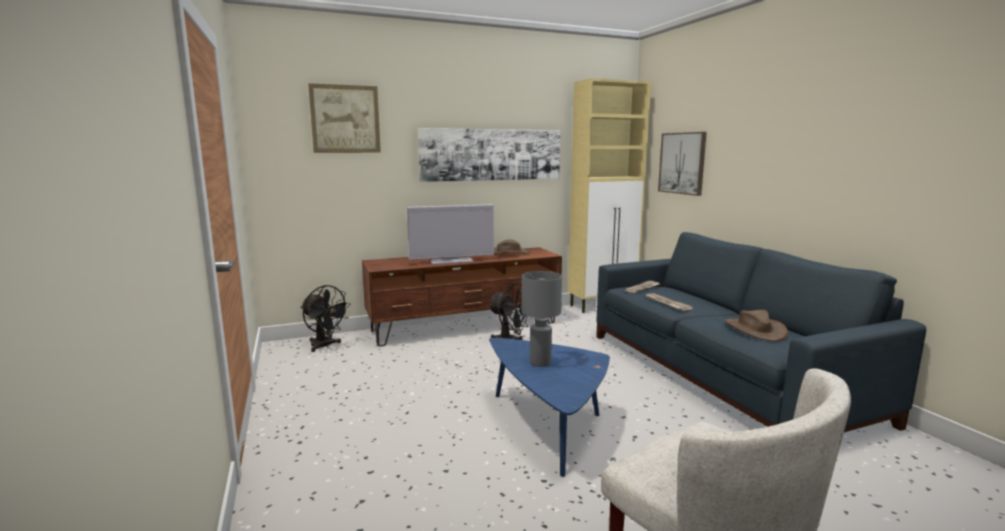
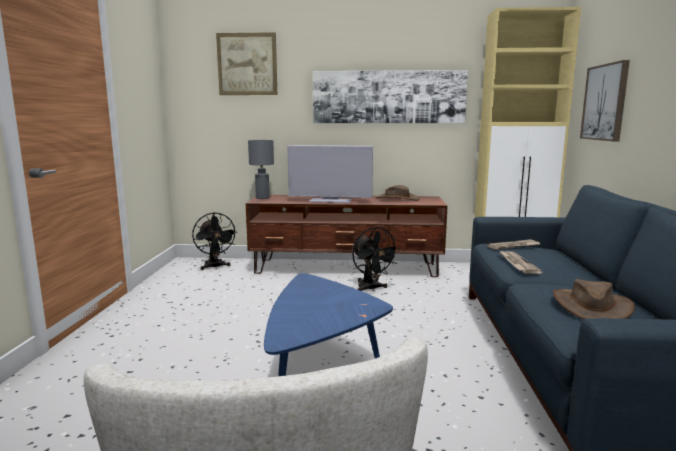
camera: 25 degrees right, 0 degrees up
grey table lamp [522,271,562,367] -> grey table lamp moved to [248,140,274,199]

